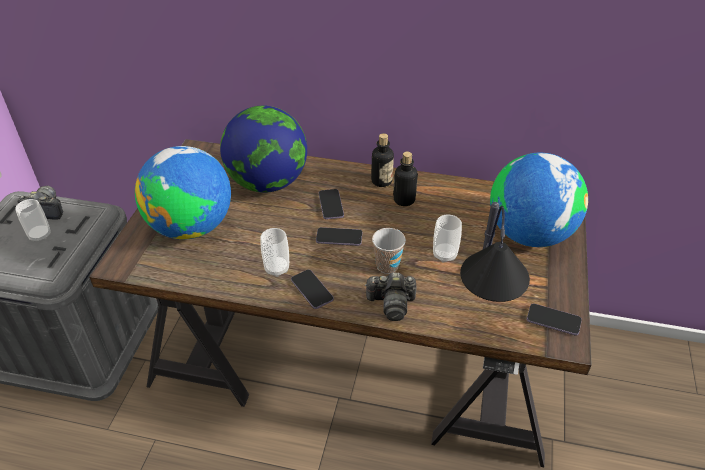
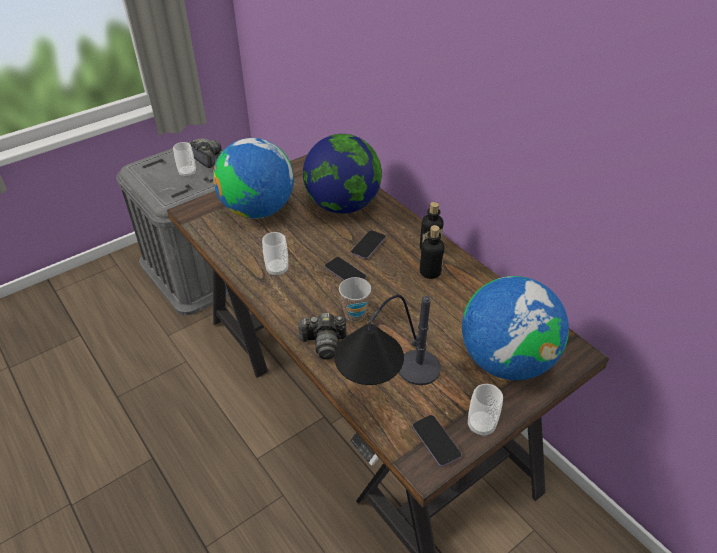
camera: 40 degrees right, 0 degrees up
phone [291,270,334,309] -> none
camera [365,273,416,321] -> camera turned 45 degrees counterclockwise [297,313,347,359]
cup [433,215,462,263] -> cup moved to [468,384,503,437]

